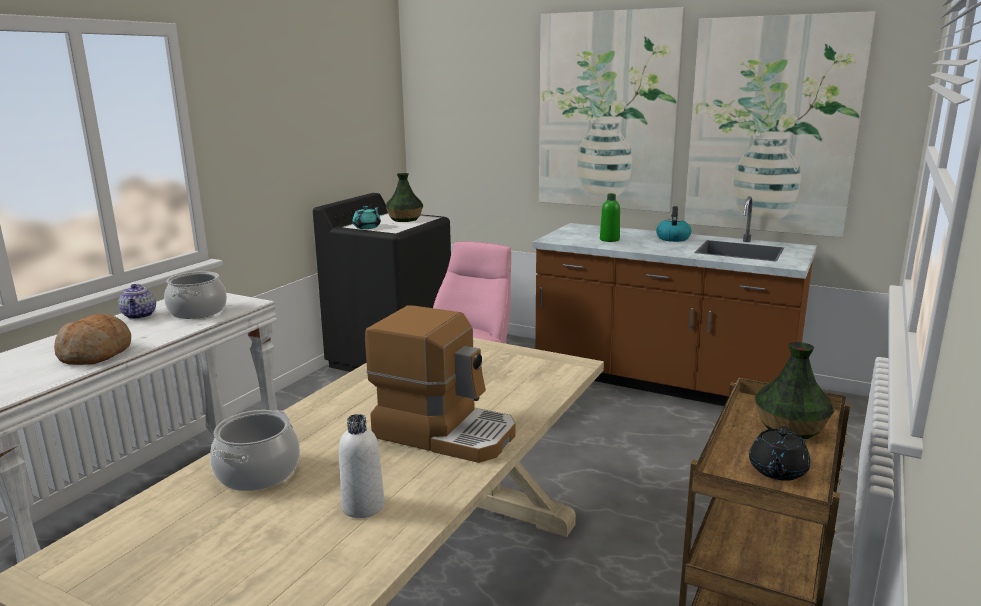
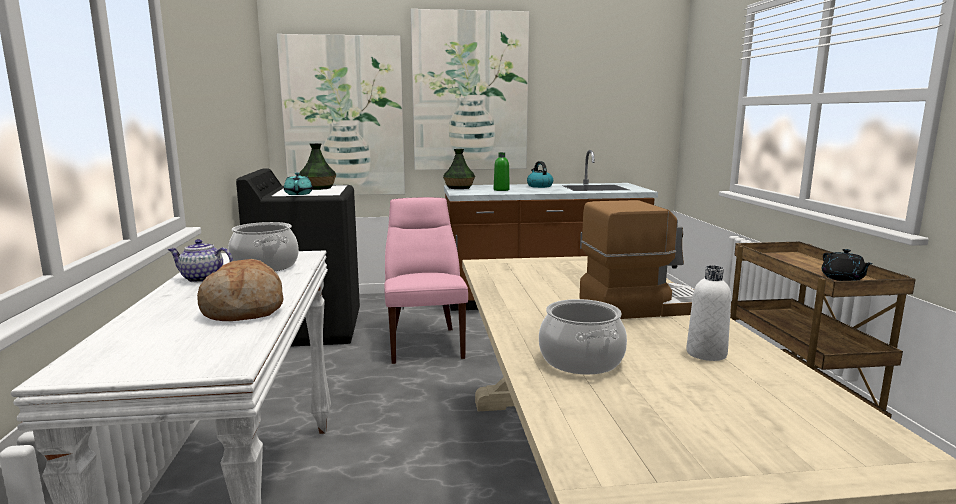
camera: 35 degrees left, 5 degrees down
teapot [118,284,156,319] -> teapot turned 150 degrees clockwise [168,239,233,282]
picture [684,11,876,238] -> picture moved to [277,34,405,195]
vase [755,342,834,439] -> vase moved to [443,149,475,189]

